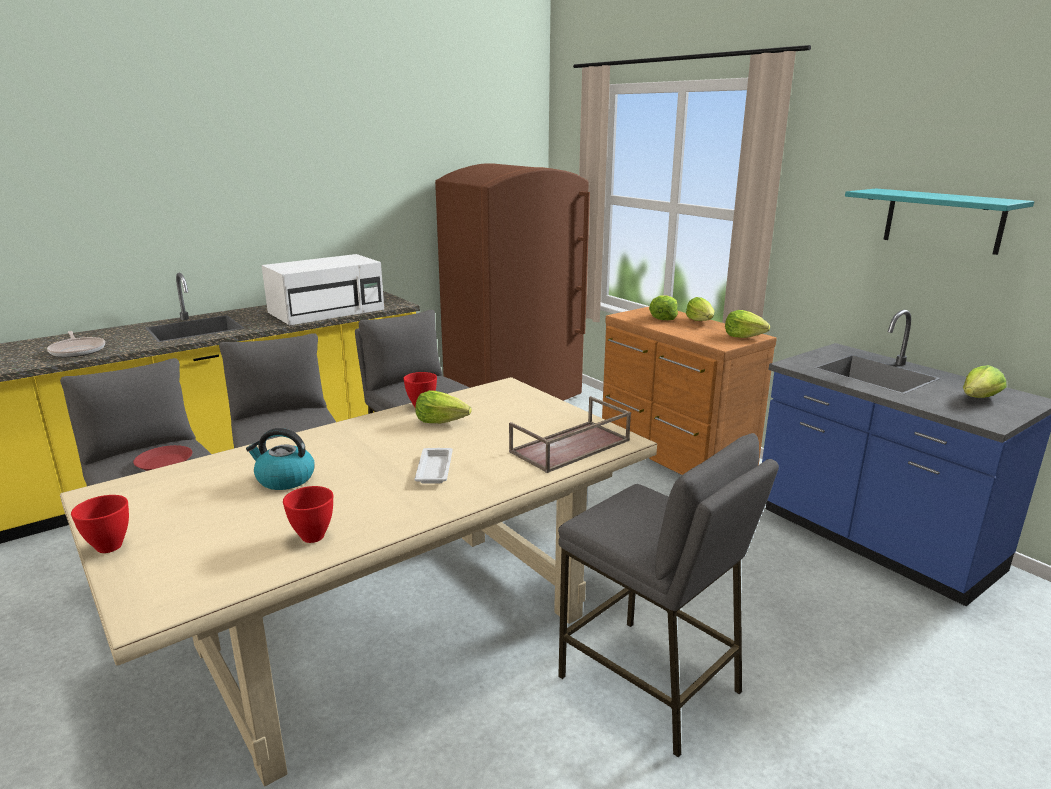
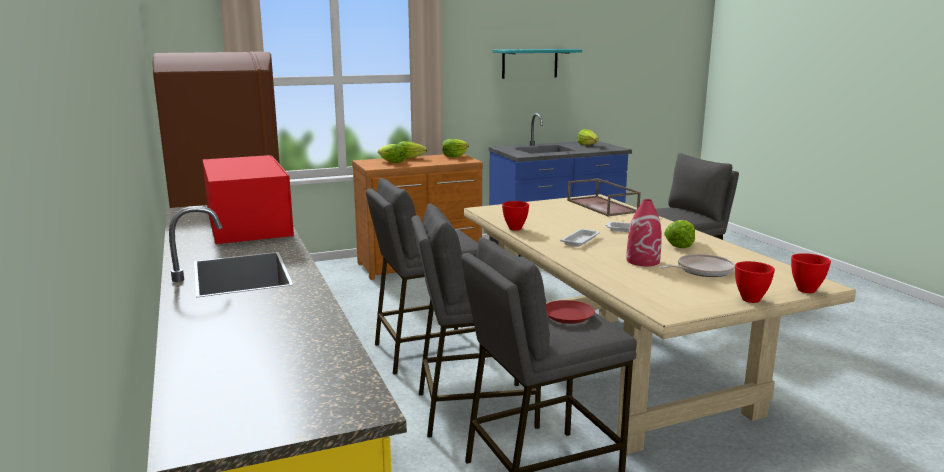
camera: 75 degrees left, 5 degrees down
frying pan [47,331,105,357] -> frying pan moved to [660,254,735,277]
kettle [246,428,315,490] -> red vase [626,199,662,266]
white microwave [261,254,384,325] -> red microwave [202,155,294,244]
red bowl [283,486,333,543] -> red bowl moved to [791,253,831,293]
lettuce [415,390,472,423] -> lettuce moved to [664,220,695,248]
none -> white tray [560,229,600,247]

